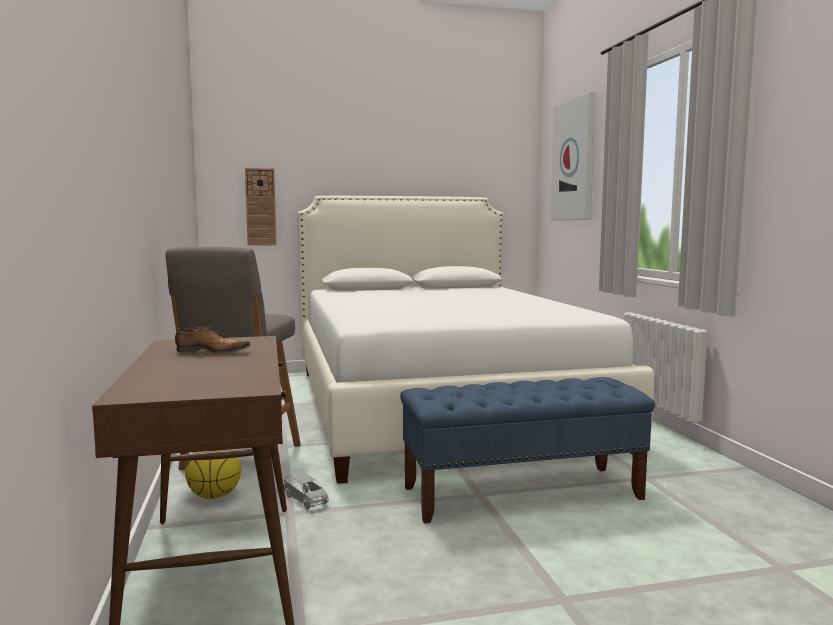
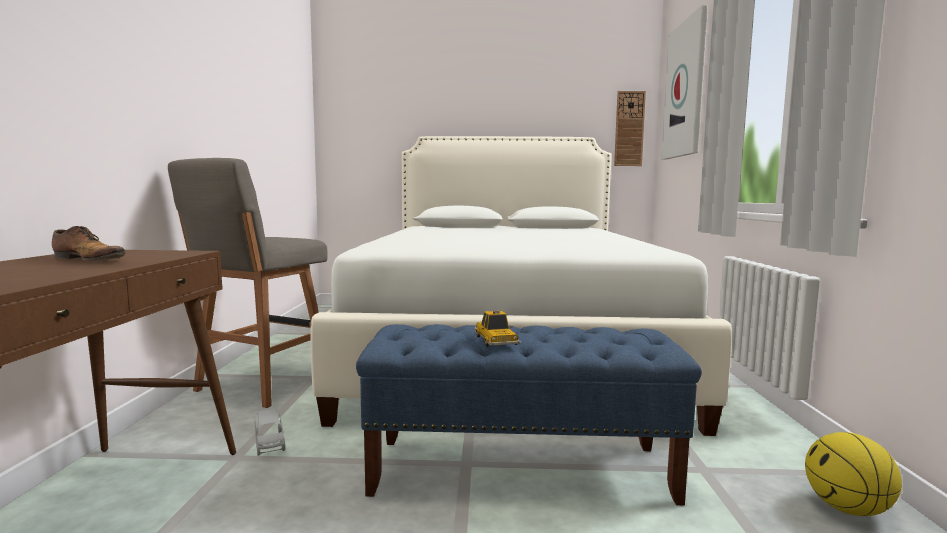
camera: 15 degrees right, 0 degrees up
basketball [185,449,241,499] -> basketball moved to [805,432,902,516]
wall clock [245,168,277,246] -> wall clock moved to [614,91,646,166]
none -> toy car [474,311,521,347]

